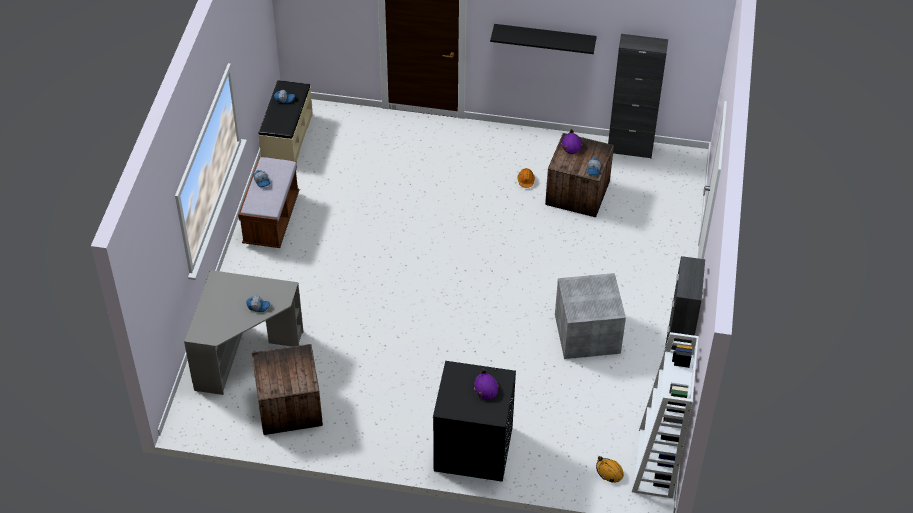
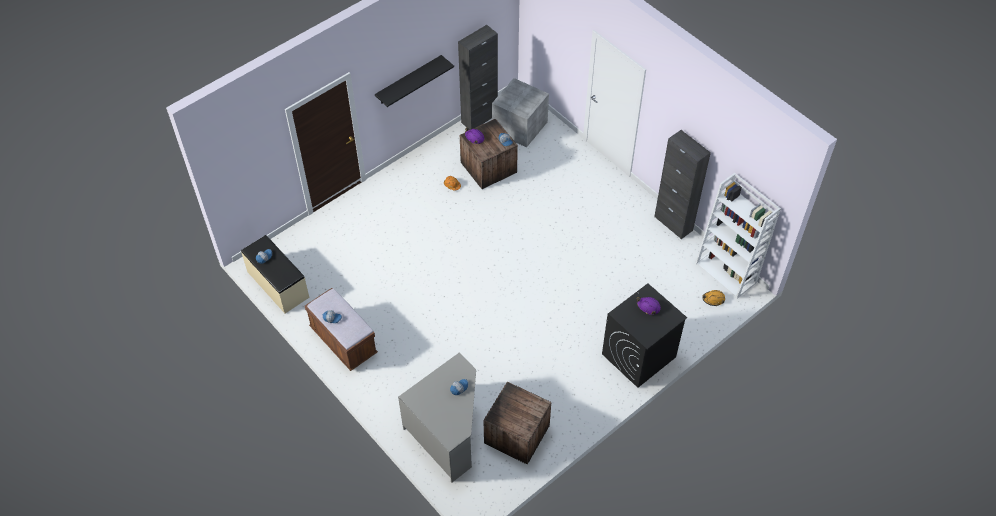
camera: 50 degrees left, 5 degrees up
grey storage box [555,273,626,359] -> grey storage box moved to [492,78,549,148]

